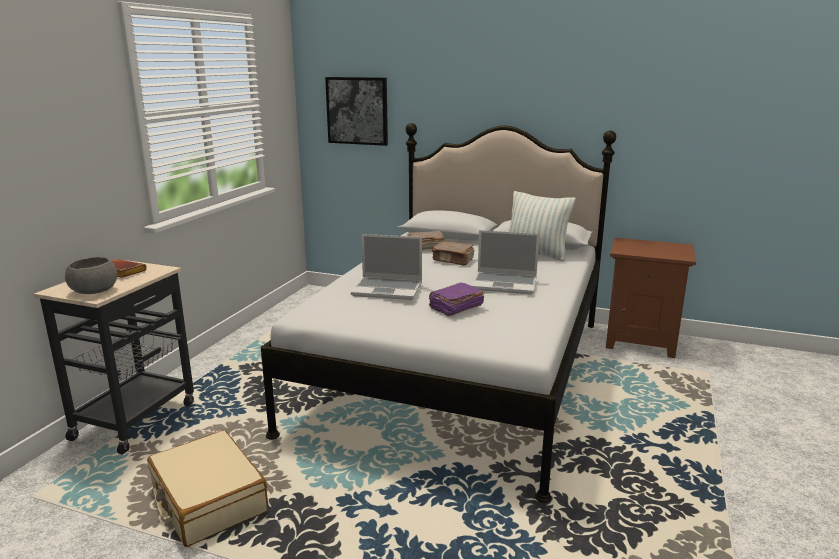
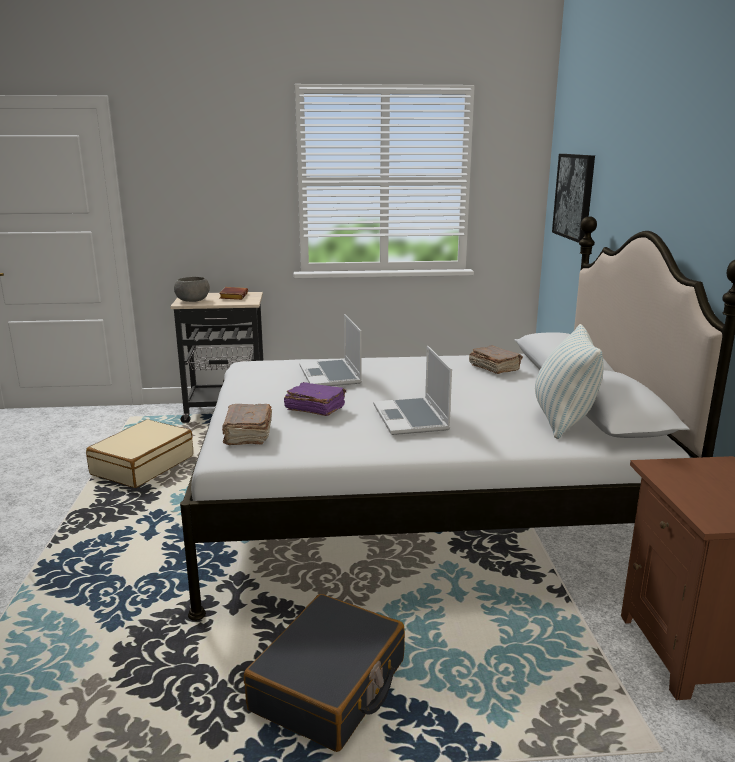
camera: 65 degrees right, 0 degrees up
brown book [432,242,475,265] -> brown book moved to [222,404,272,445]
none -> black suitcase [244,594,405,752]

